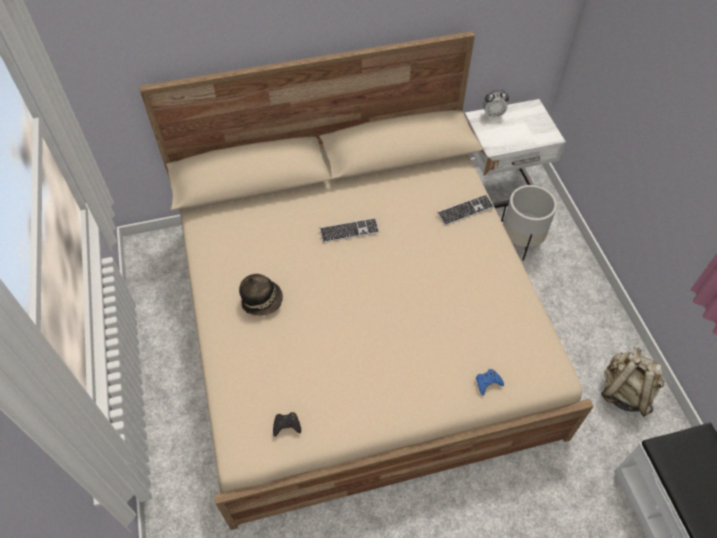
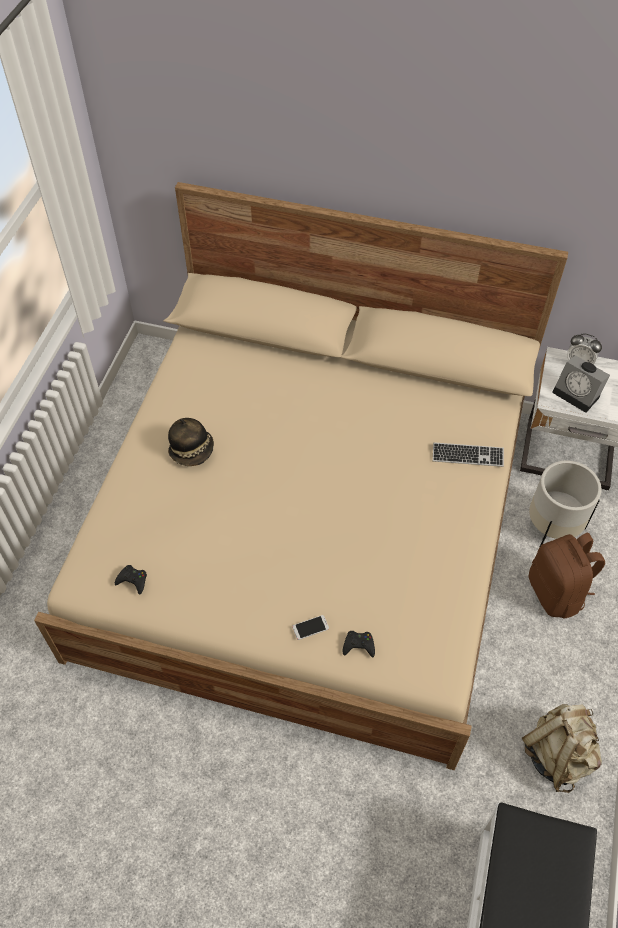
camera: 30 degrees right, 0 degrees up
keyboard [319,218,380,243] -> none
blue game controller [476,369,504,395] -> black game controller [343,631,375,657]
none -> phone [292,615,329,640]
none -> brown backpack [529,533,605,619]
none -> alarm clock [552,355,610,413]

